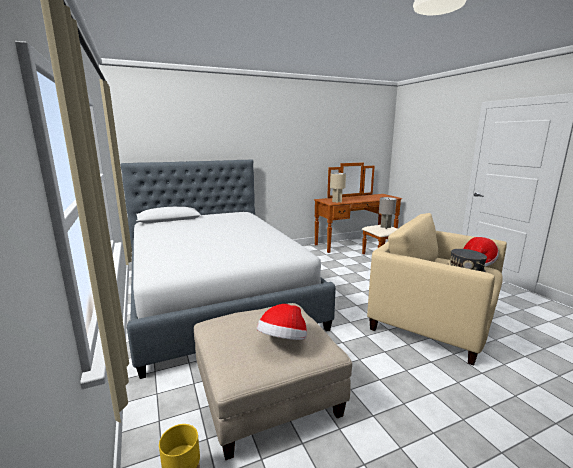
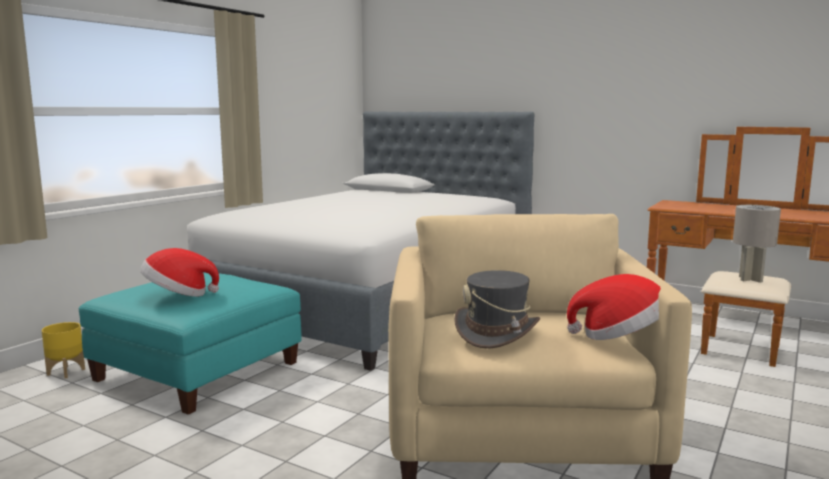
camera: 55 degrees right, 5 degrees down
beige ottoman [194,303,352,460] -> turquoise ottoman [79,272,302,415]
beige table lamp [330,173,346,203] -> none

